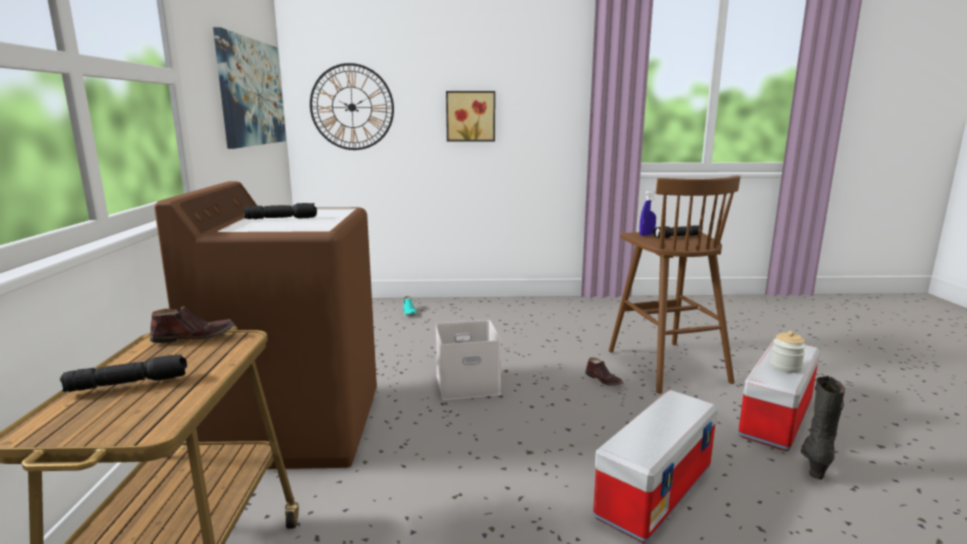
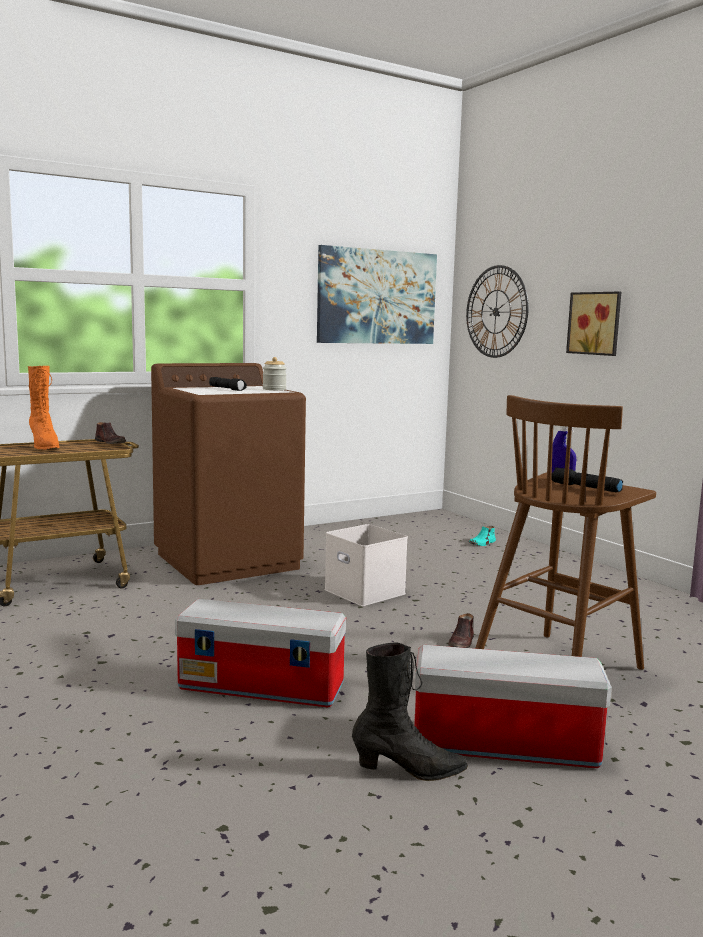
camera: 60 degrees right, 5 degrees down
black flashlight [60,354,187,392] -> orange boot [28,366,60,450]
jar [770,331,806,373] -> jar moved to [263,357,287,390]

